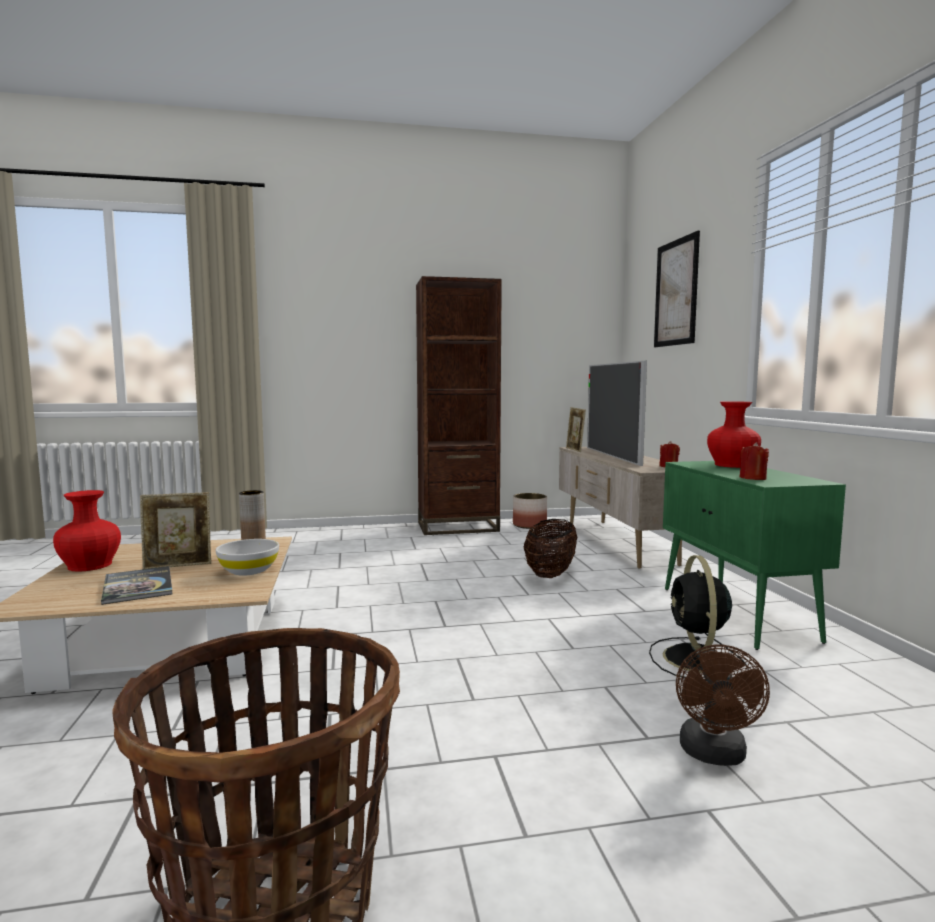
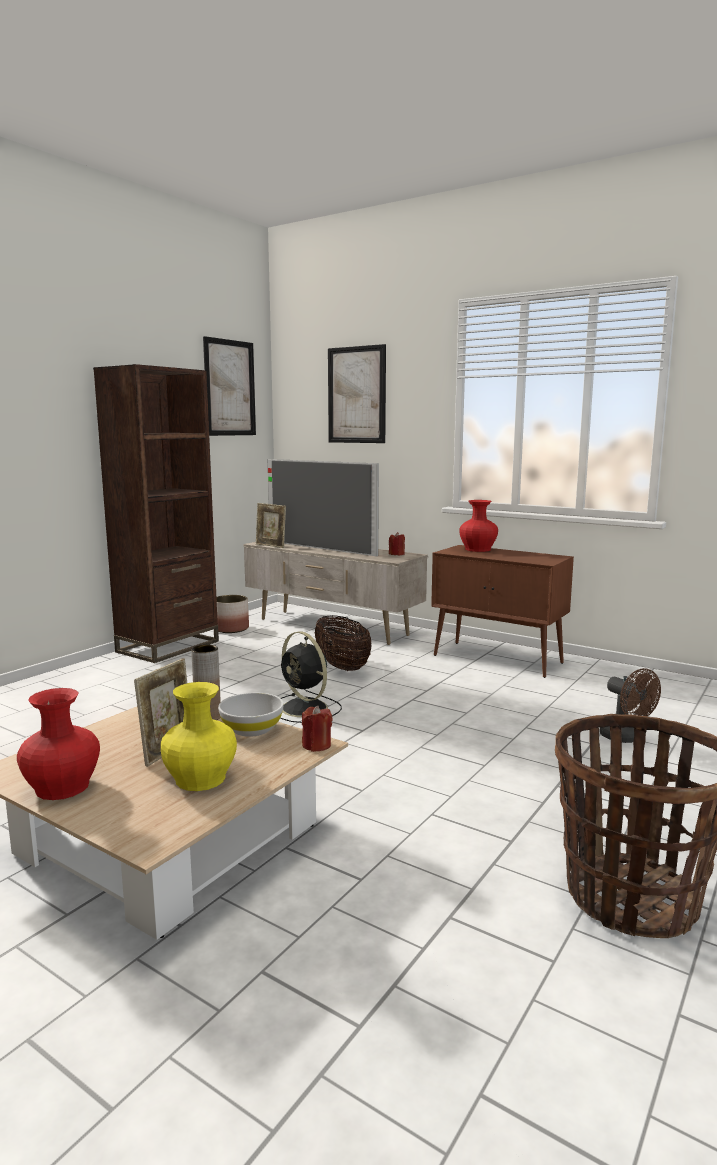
camera: 45 degrees left, 5 degrees up
book [101,566,173,605] -> yellow vase [161,682,237,791]
black fan [649,555,749,678] -> black fan moved to [280,631,342,723]
green cabinet [663,461,846,650] -> brown cabinet [431,545,574,678]
red candle [740,442,769,480] -> red candle moved to [302,706,332,752]
none -> picture [203,336,256,436]

